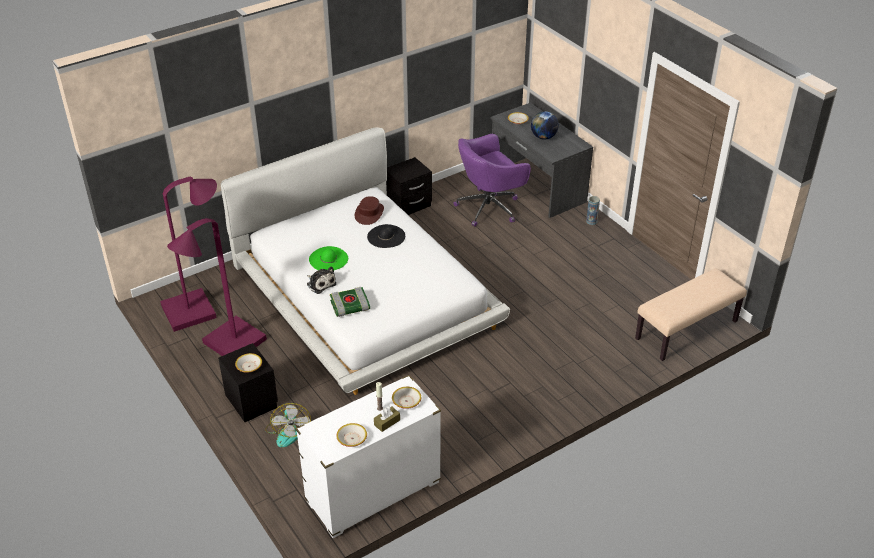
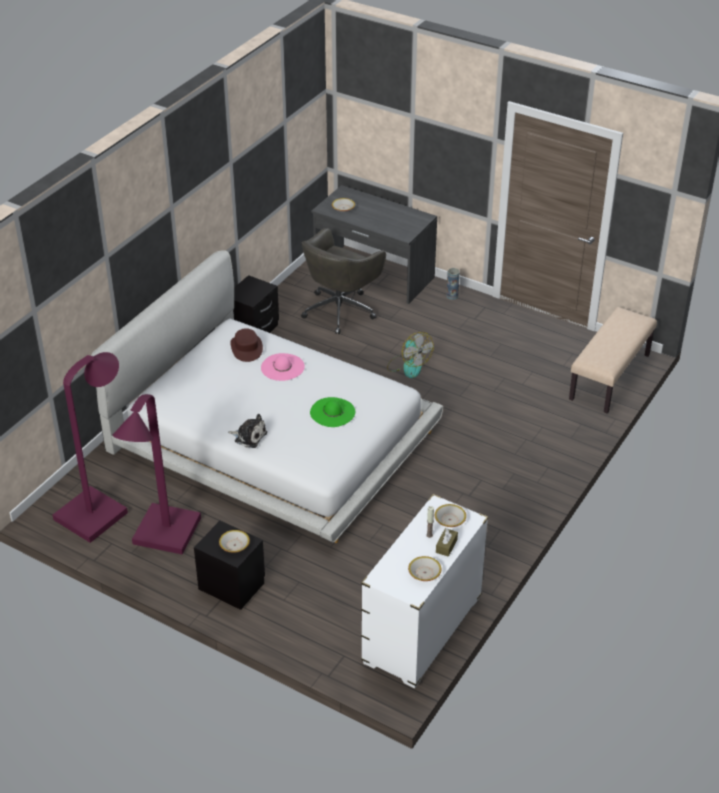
camera: 25 degrees left, 0 degrees up
fan [265,403,311,447] -> fan moved to [387,332,434,378]
green hat [309,246,348,270] -> green hat moved to [310,397,355,427]
book [330,287,370,317] -> none
black hat [367,224,405,248] -> pink hat [261,353,305,381]
purple office chair [453,134,531,227] -> grey office chair [301,228,386,334]
globe [531,111,559,140] -> none

